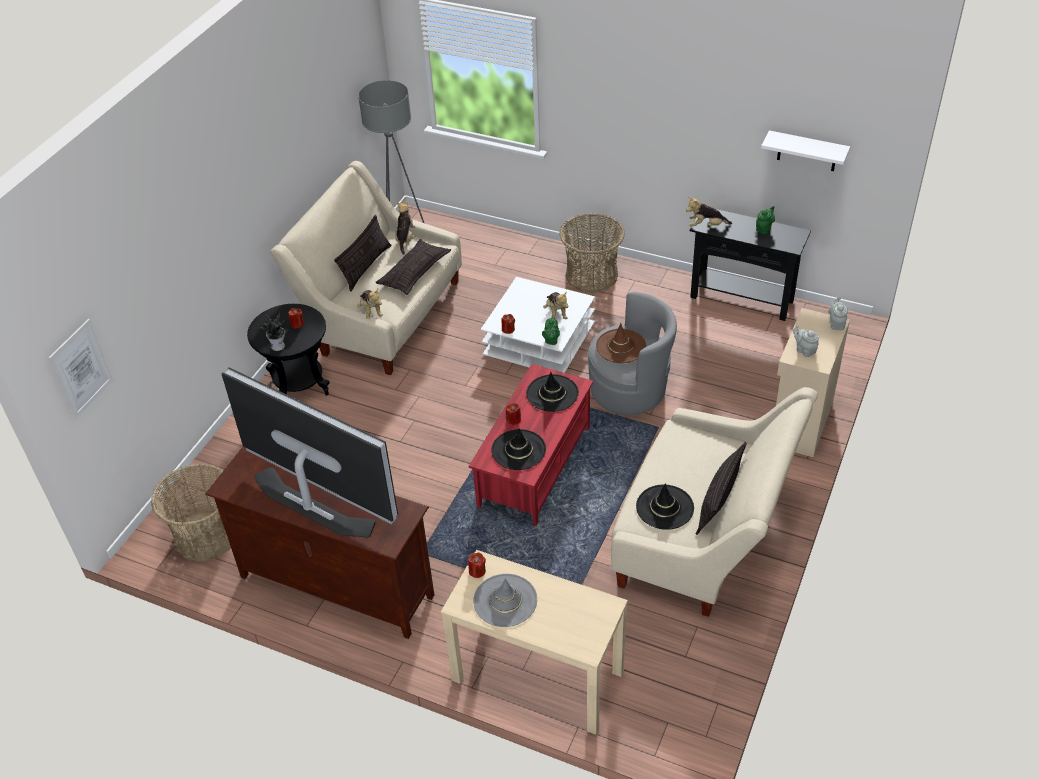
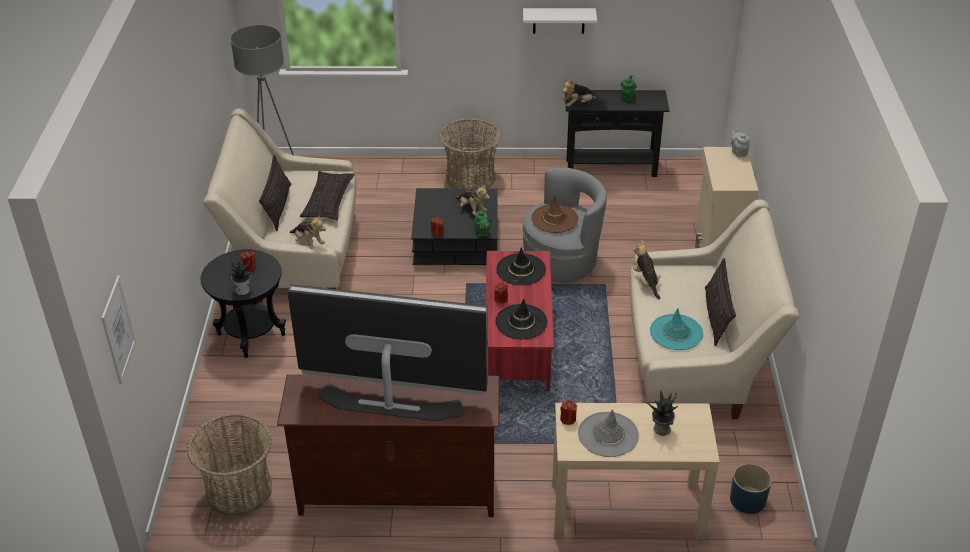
camera: 25 degrees left, 5 degrees down
plush toy [395,200,416,255] -> plush toy moved to [633,240,661,299]
white coffee table [481,277,595,373] -> black coffee table [411,188,498,265]
black hat [636,484,694,530] -> turquoise hat [650,308,703,350]
white shelf [761,130,850,171] -> white shelf moved to [523,8,597,34]
grey teapot [793,325,819,357] -> none
none -> potted plant [647,390,679,436]
none -> blue planter [730,463,772,514]

